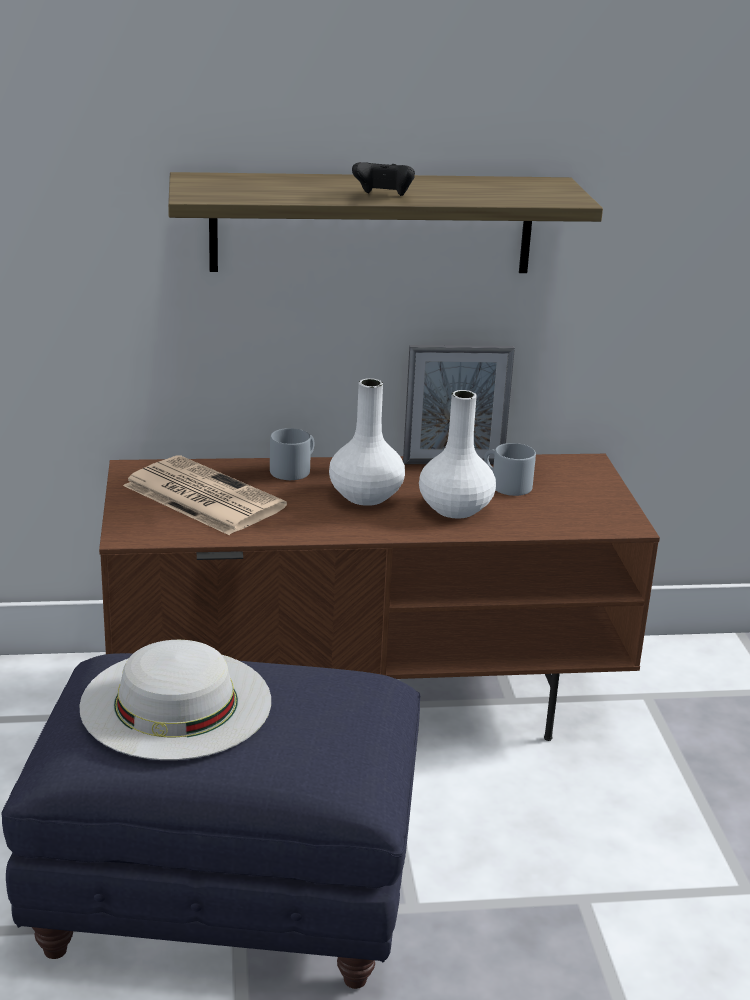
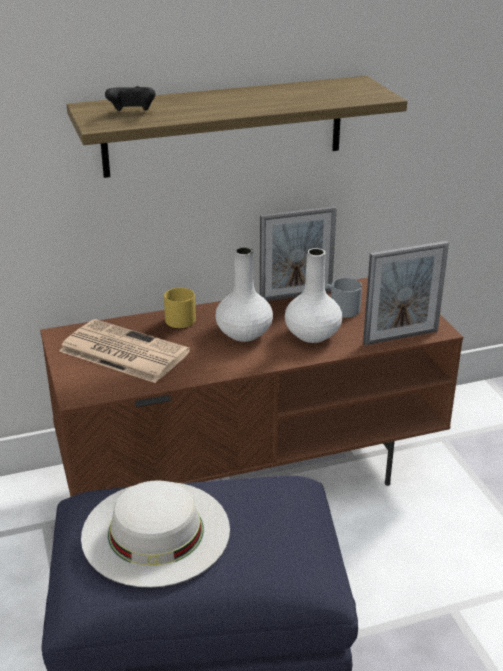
camera: 10 degrees left, 5 degrees up
grey mug [270,428,314,480] -> yellow mug [164,288,196,328]
black game controller [352,162,415,196] -> black game controller moved to [105,86,155,111]
none -> picture frame [363,241,449,345]

